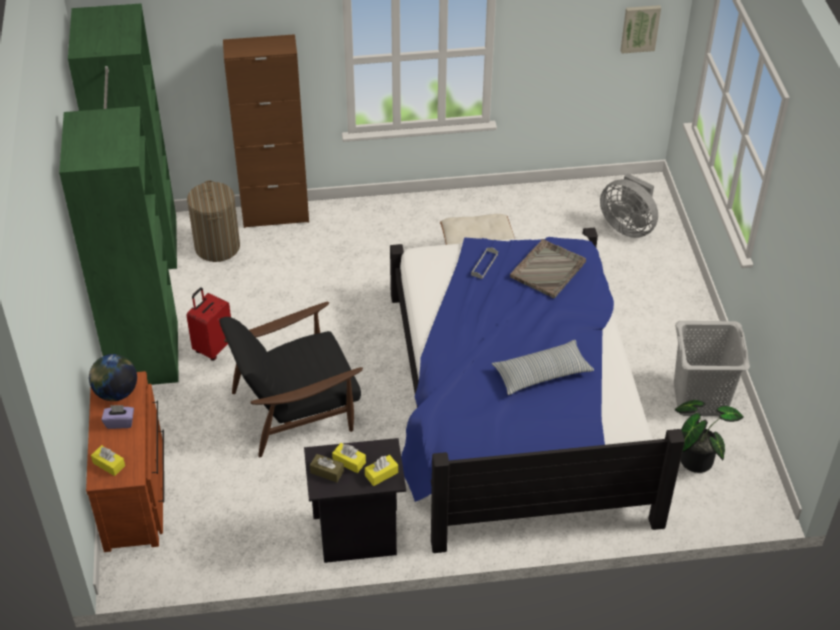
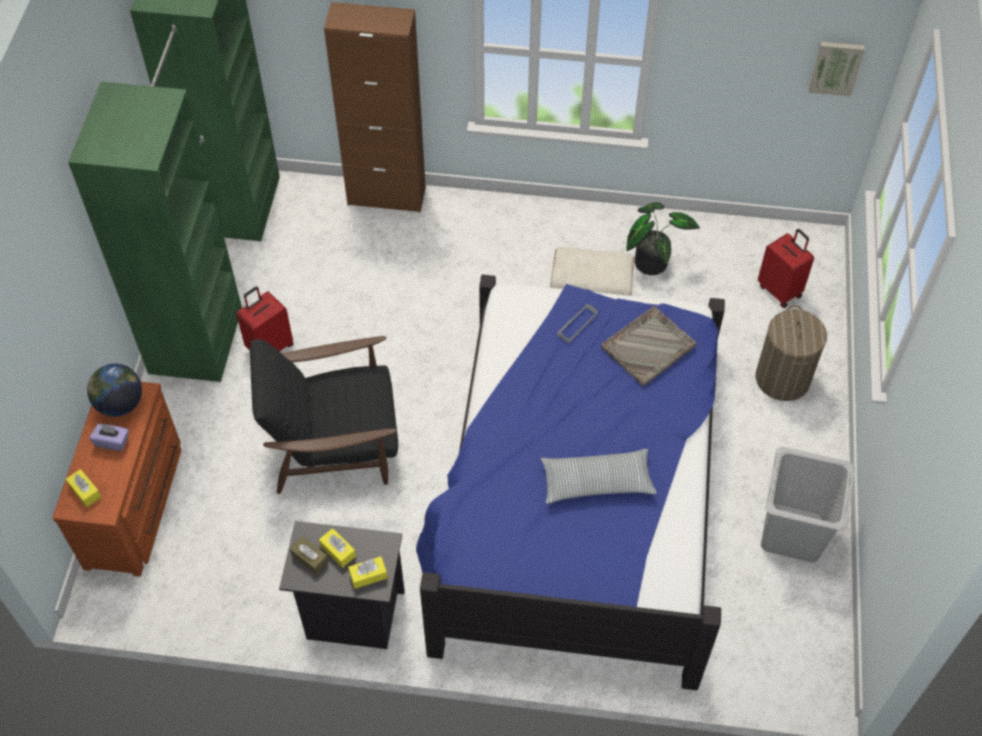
camera: 15 degrees right, 10 degrees up
laundry basket [187,181,240,262] -> laundry basket moved to [756,305,827,401]
grey fan [600,173,658,238] -> red suitcase [758,229,814,308]
potted plant [675,400,744,473] -> potted plant moved to [626,202,700,275]

